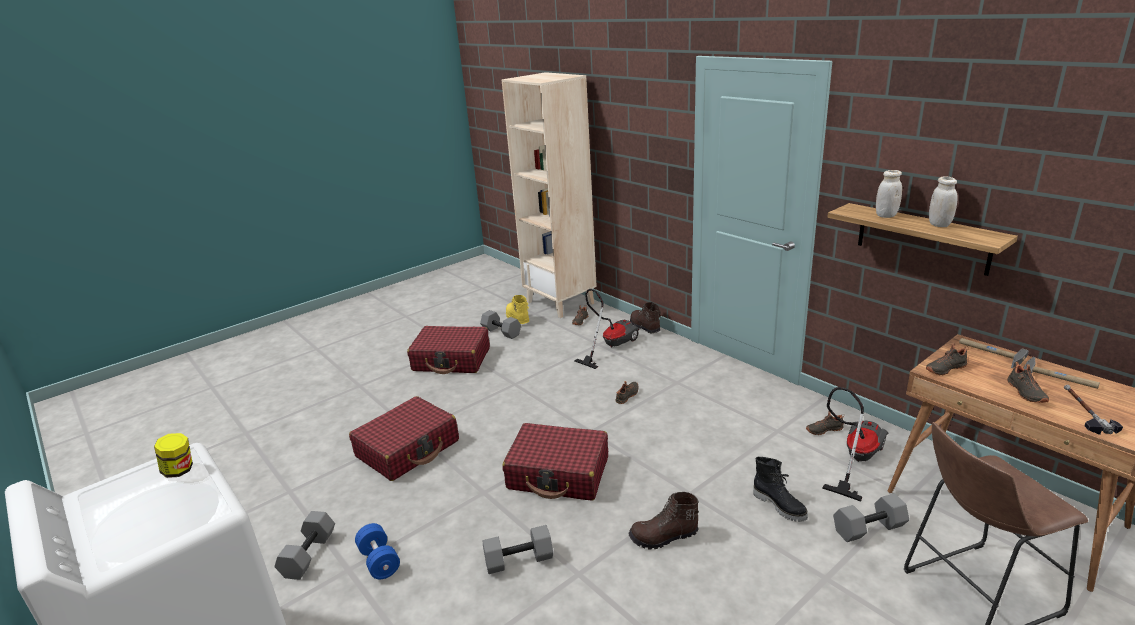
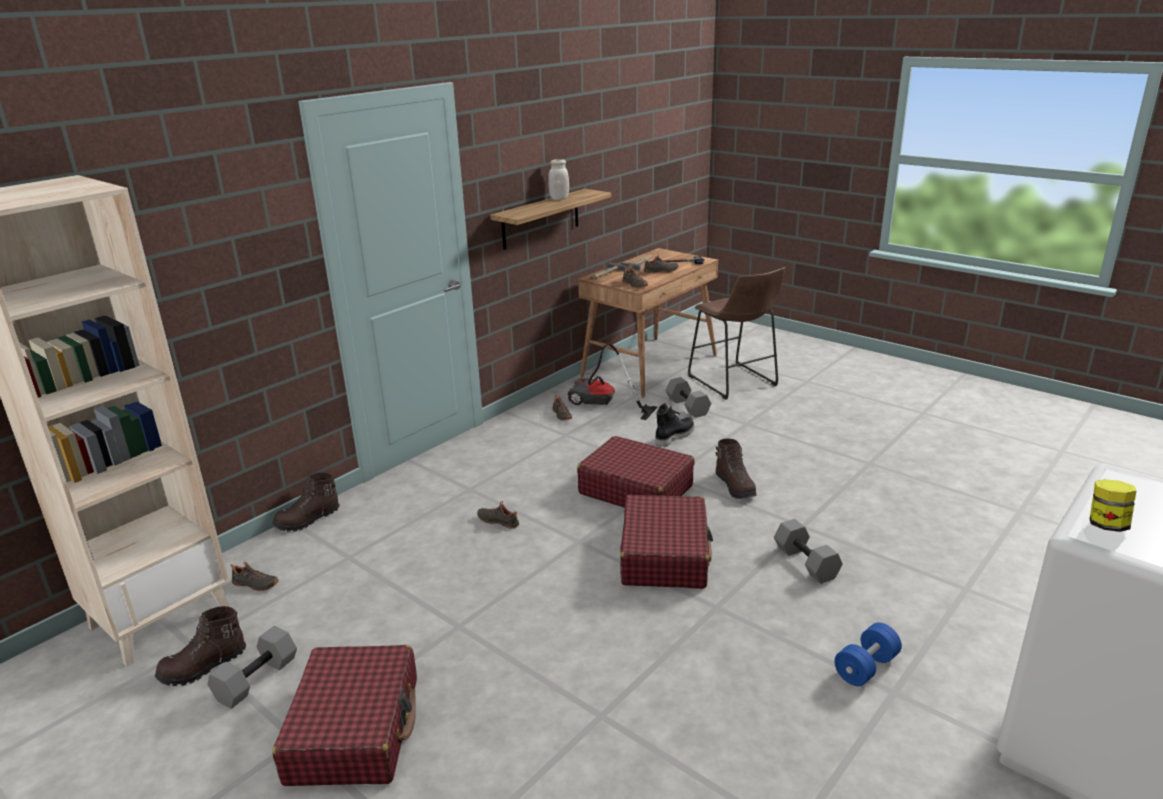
camera: 100 degrees left, 0 degrees up
grey dumbbell [274,511,335,580] -> none
red suitcase [349,396,459,481] -> red suitcase moved to [577,436,695,507]
yellow boot [506,295,529,324] -> brown boot [155,606,246,686]
vacuum cleaner [574,289,639,369] -> none
white jar [876,170,902,218] -> none

